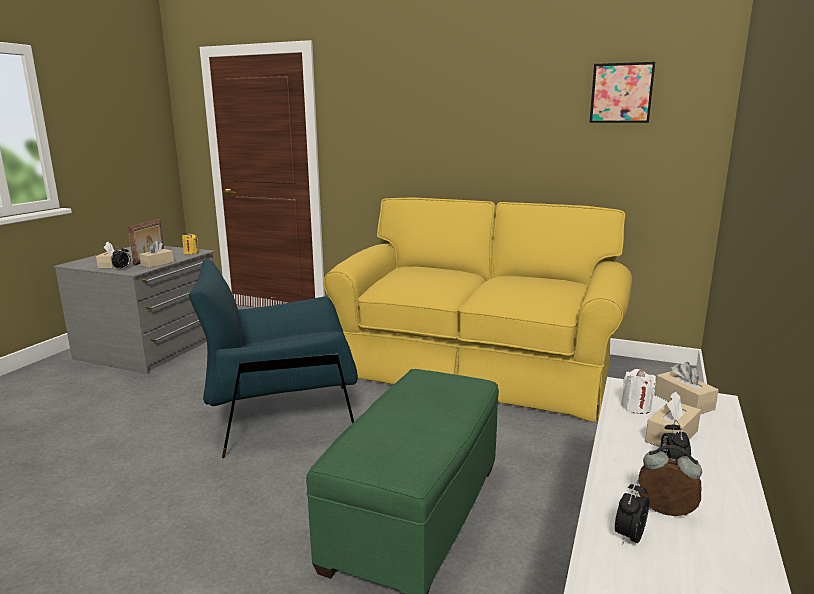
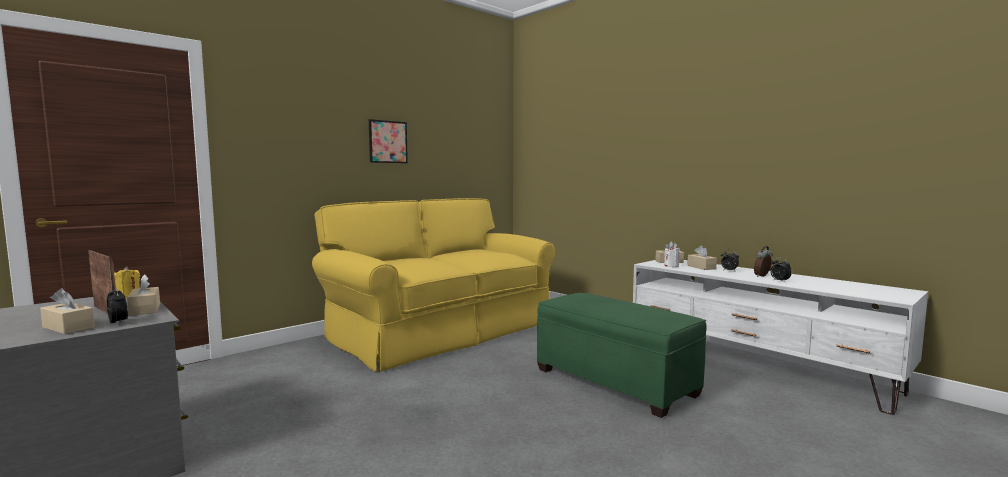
camera: 65 degrees left, 10 degrees down
blue armchair [189,259,358,458] -> none
picture [589,62,655,123] -> picture moved to [369,119,408,163]

